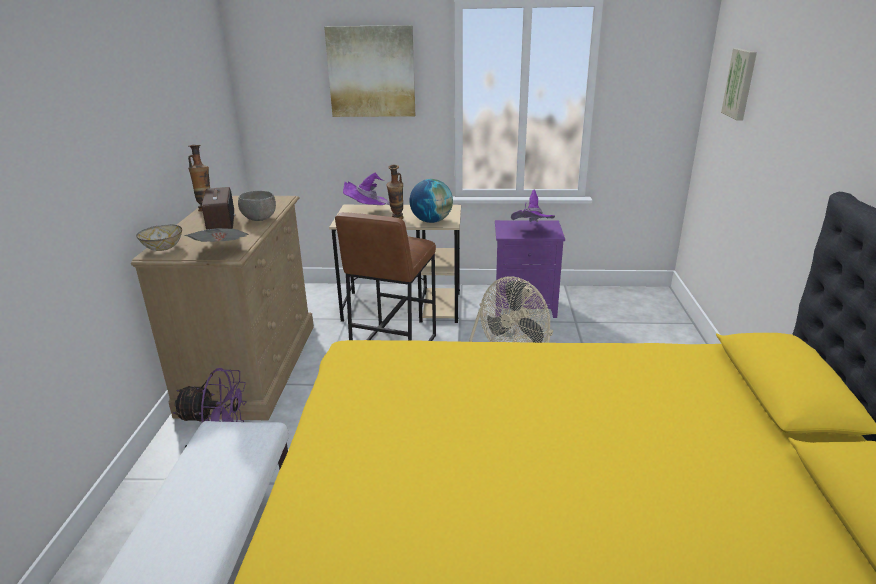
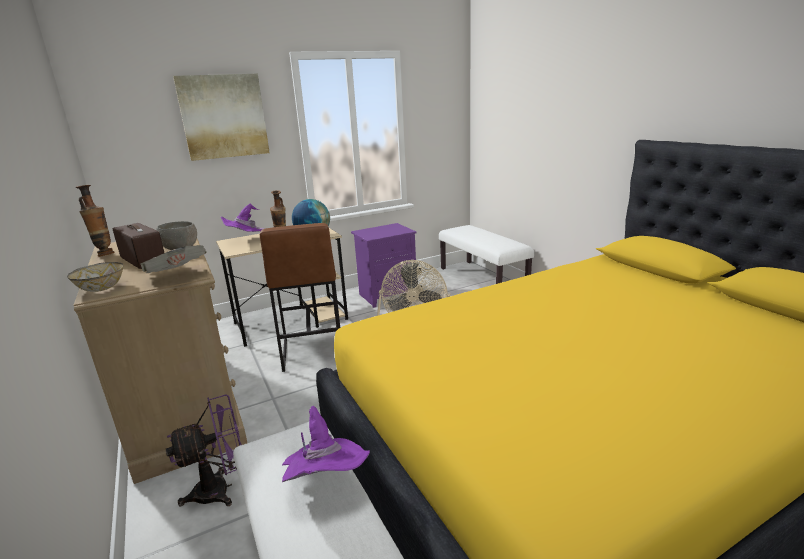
camera: 30 degrees left, 5 degrees down
purple hat [511,190,555,222] -> purple hat moved to [282,406,370,482]
picture [721,48,757,120] -> none
none -> white bench [439,225,534,284]

